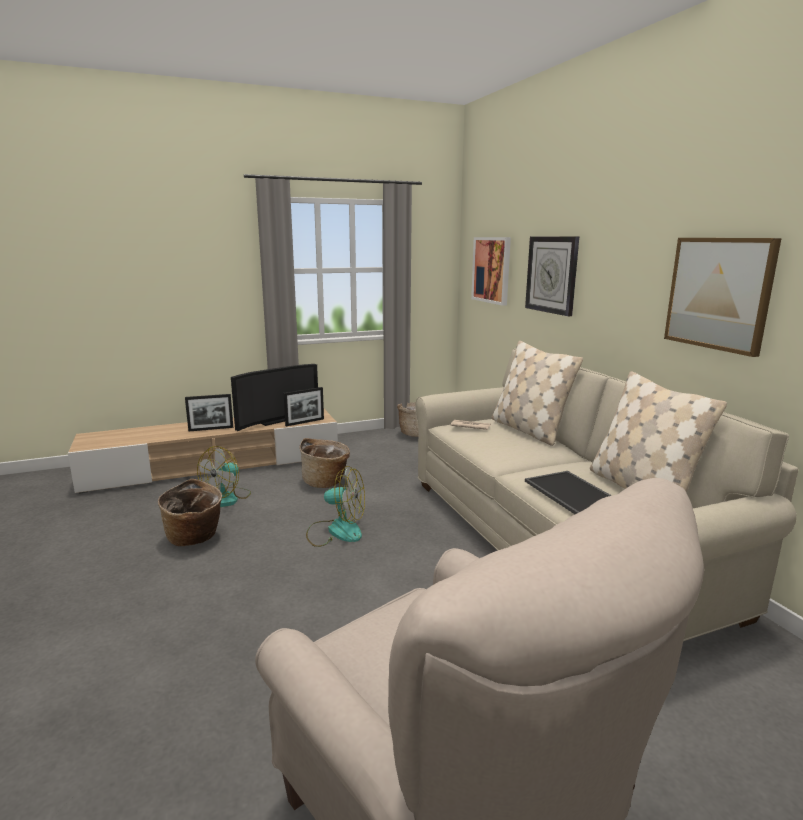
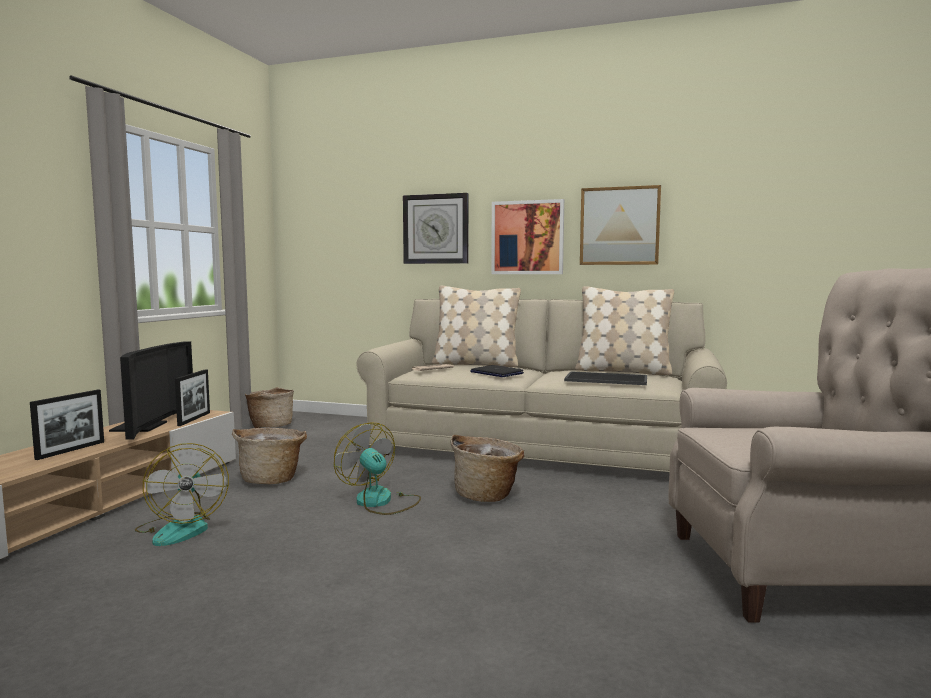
camera: 50 degrees left, 10 degrees down
basket [158,479,222,546] -> basket moved to [451,435,524,502]
fan [306,466,365,547] -> fan turned 90 degrees counterclockwise [334,422,421,515]
picture [471,237,511,306] -> picture moved to [491,199,564,274]
none -> laptop [470,365,524,377]

